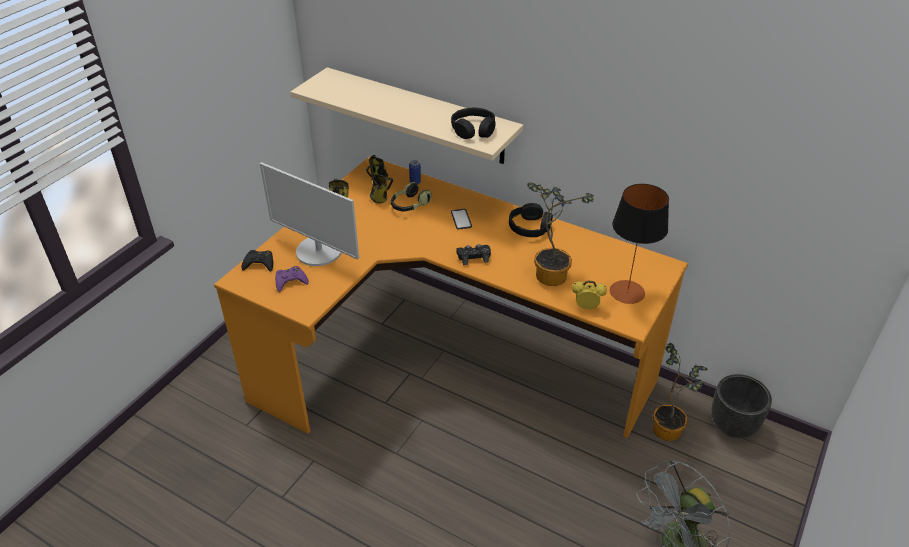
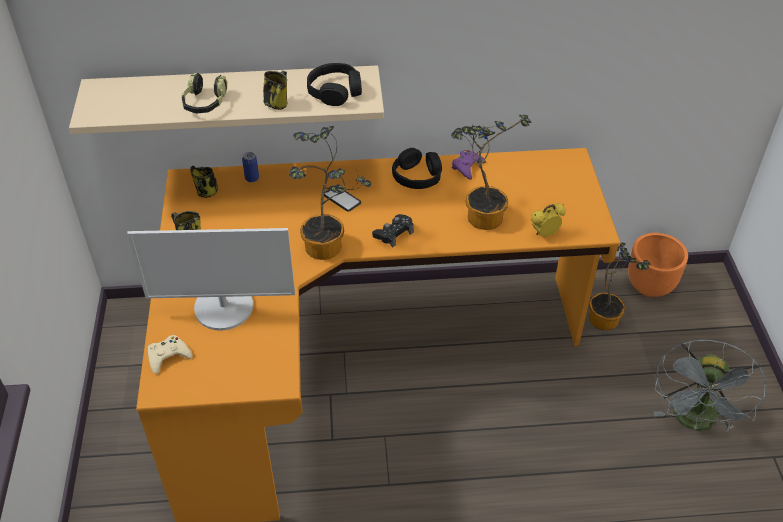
camera: 35 degrees left, 5 degrees up
black game controller [241,250,273,272] -> beige game controller [148,335,192,374]
purple game controller [275,266,309,292] -> purple game controller moved to [452,150,486,180]
mug [370,174,393,204] -> mug moved to [263,71,287,110]
headphones [390,182,432,212] -> headphones moved to [182,73,227,113]
table lamp [610,184,669,304] -> none
black planter [711,374,772,438] -> orange planter [628,233,688,297]
none -> potted plant [289,126,371,260]

